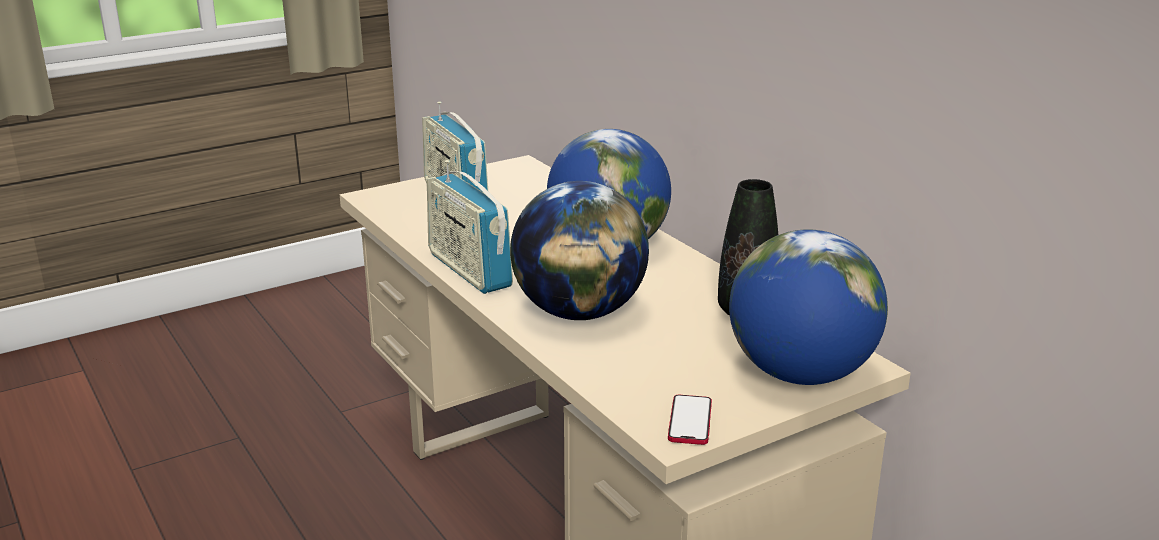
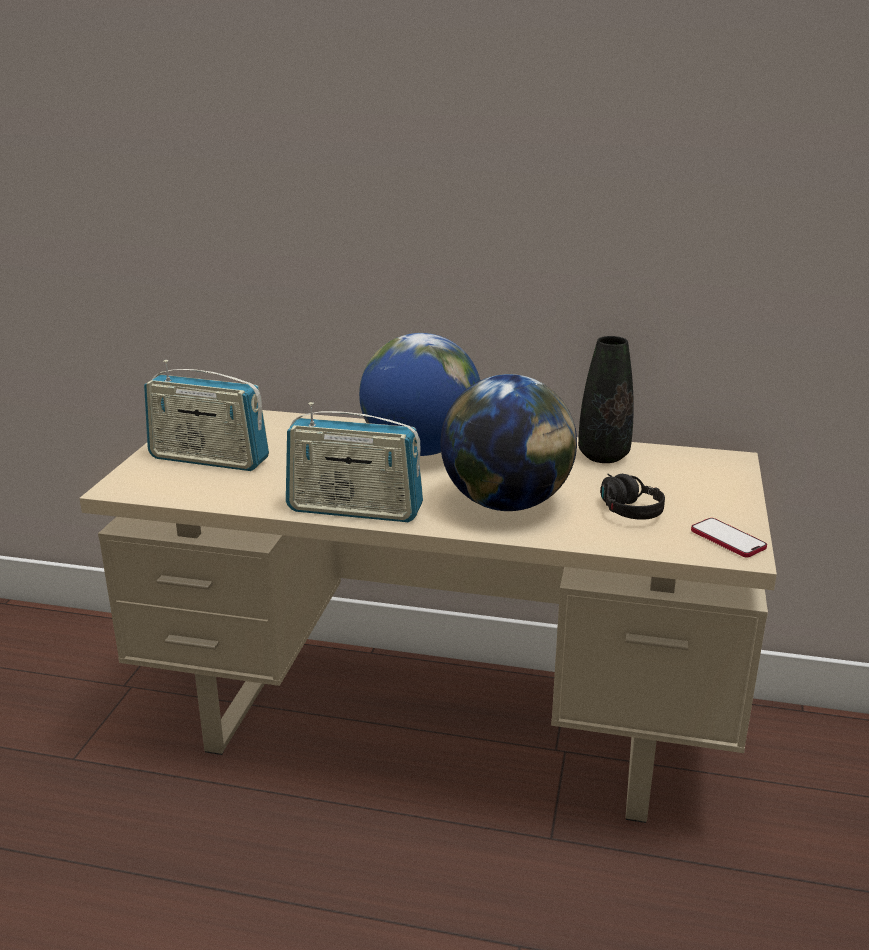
camera: 45 degrees left, 0 degrees up
globe [729,229,888,385] -> none
none -> black headphones [600,473,665,520]

